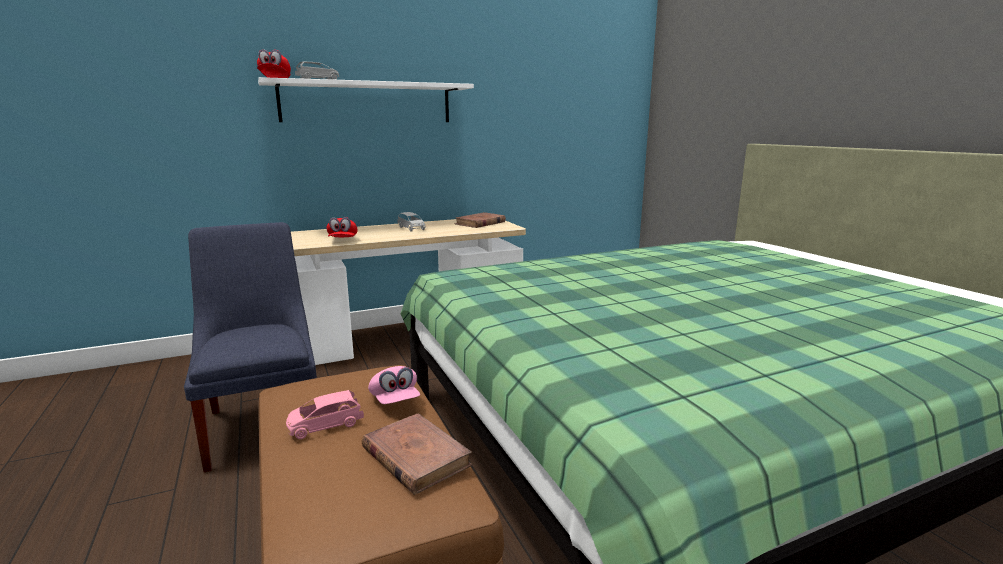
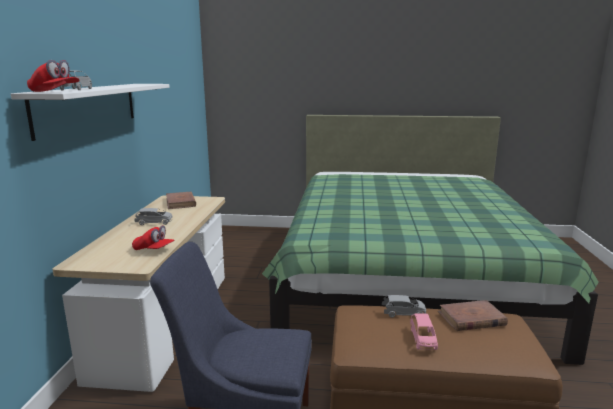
camera: 60 degrees left, 0 degrees up
pink cap [368,366,420,404] -> grey toy car [382,295,426,318]

